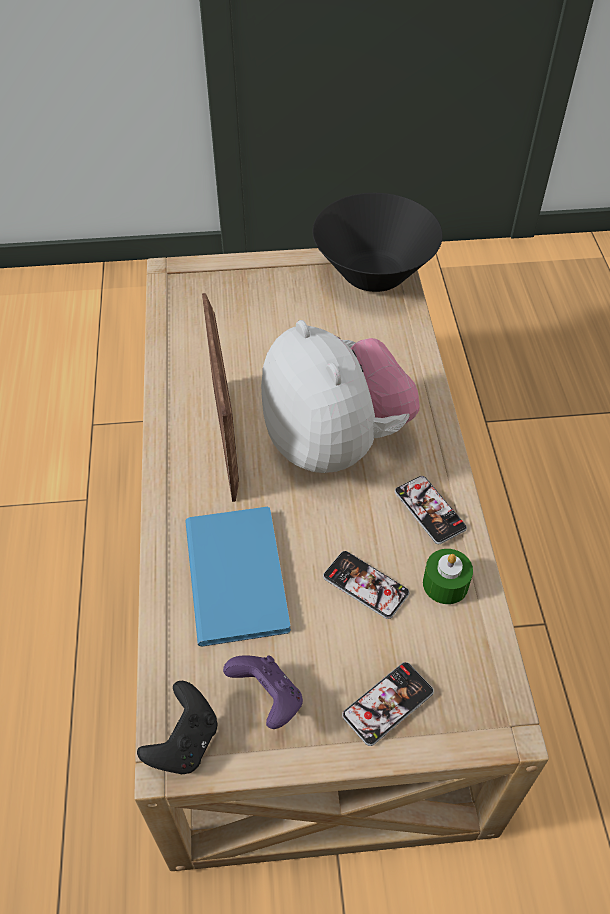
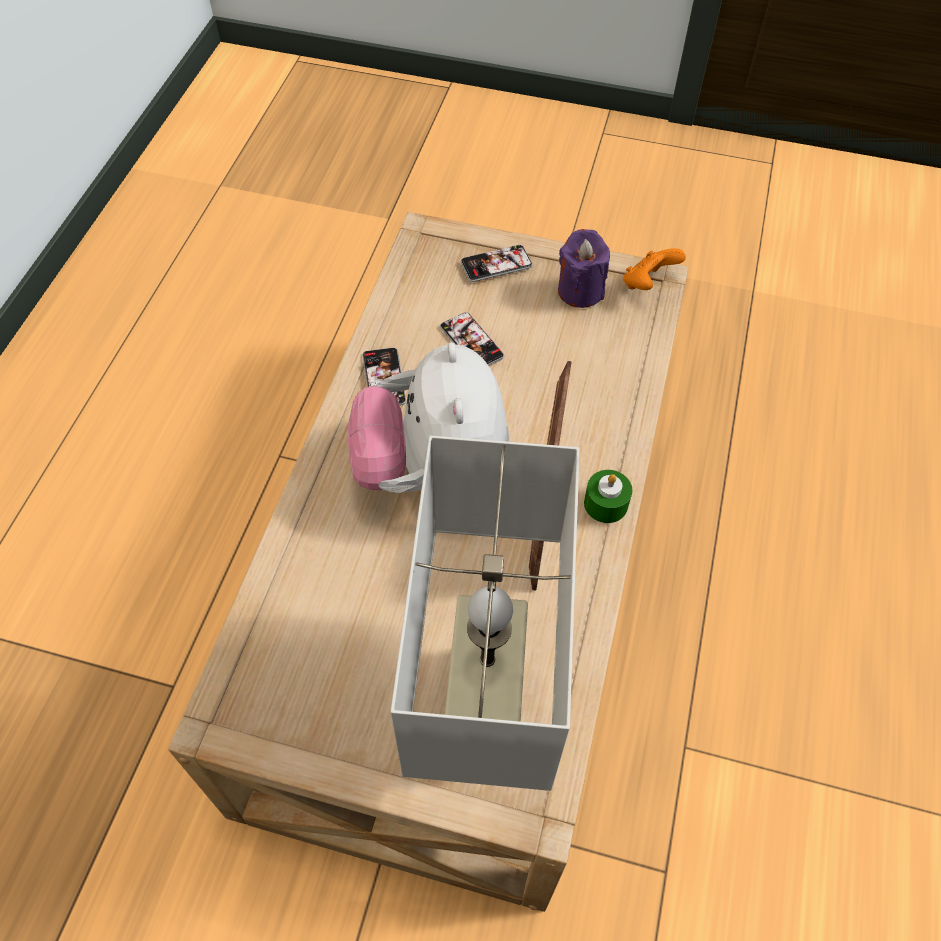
camera: 160 degrees left, 5 degrees up
black game controller [137,681,217,774] -> orange game controller [623,248,686,290]
blue book [185,507,291,647] -> none
purple game controller [223,655,303,729] -> purple candle [558,229,610,308]
black bowl [313,193,443,292] -> none
green candle [423,549,473,604] -> green candle moved to [584,470,632,523]
none -> white table lamp [390,435,580,791]

